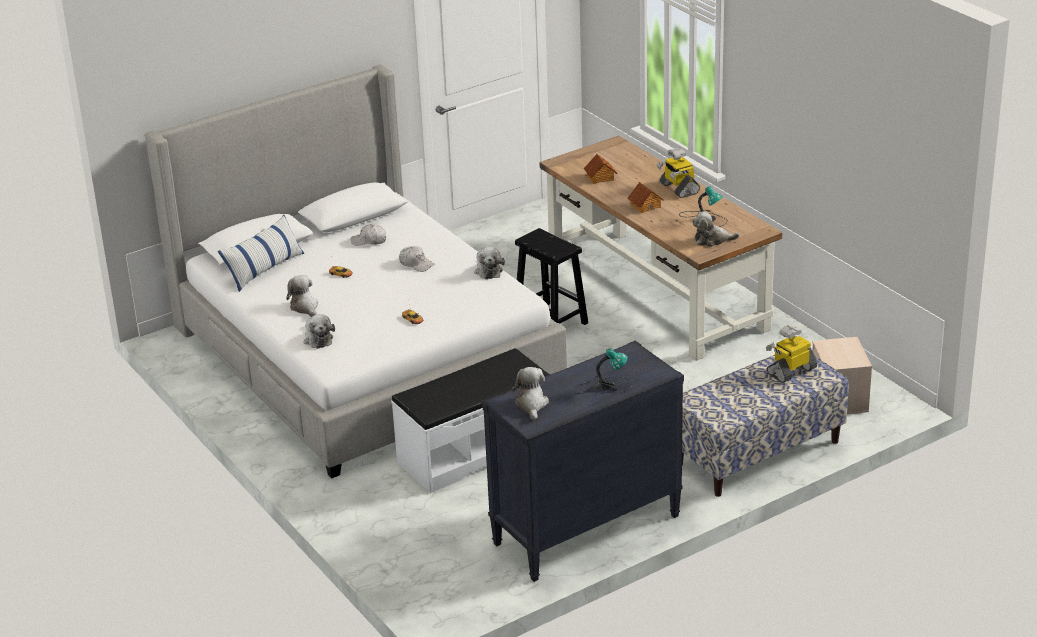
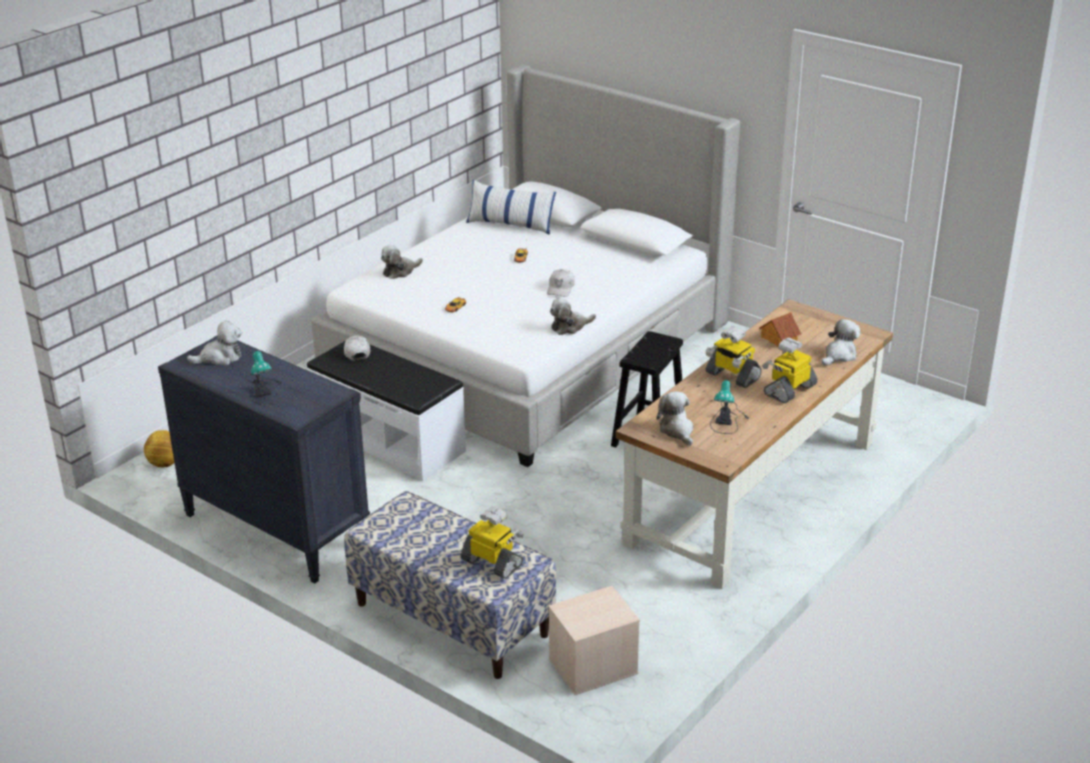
camera: 70 degrees right, 0 degrees up
plush toy [286,275,318,317] -> plush toy moved to [821,319,860,366]
white cap [351,224,386,246] -> white cap moved to [344,335,371,361]
toy house [627,182,663,213] -> toy robot [706,327,762,388]
none -> football [144,430,174,467]

